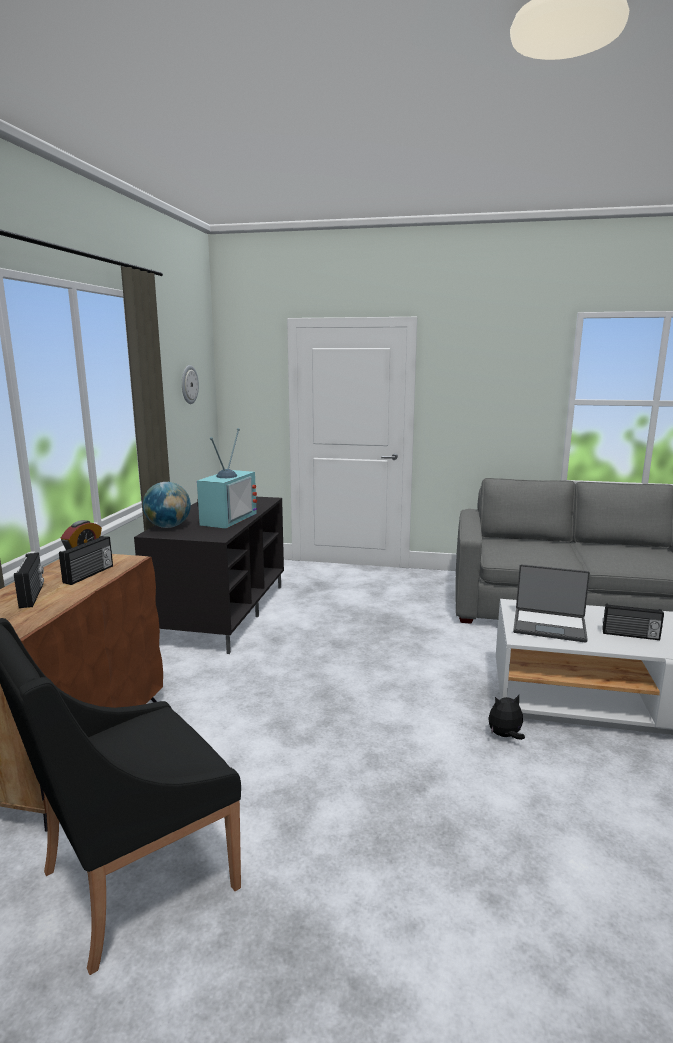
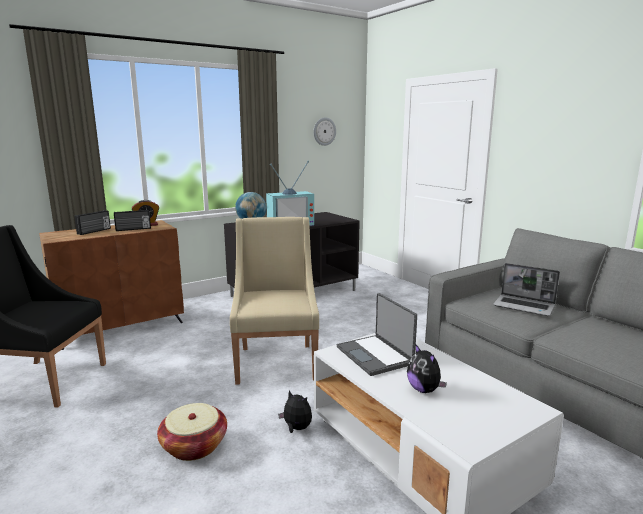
camera: 45 degrees right, 0 degrees up
radio [602,604,664,640] -> plush toy [407,344,447,393]
none -> basket [157,403,227,461]
none -> beige armchair [230,217,319,385]
none -> laptop [493,263,560,316]

